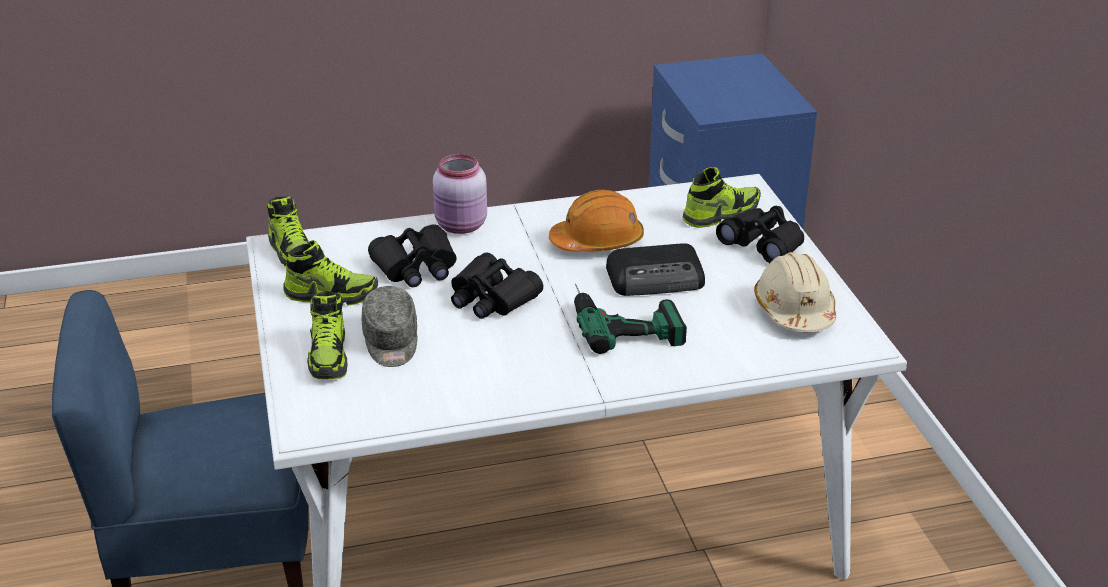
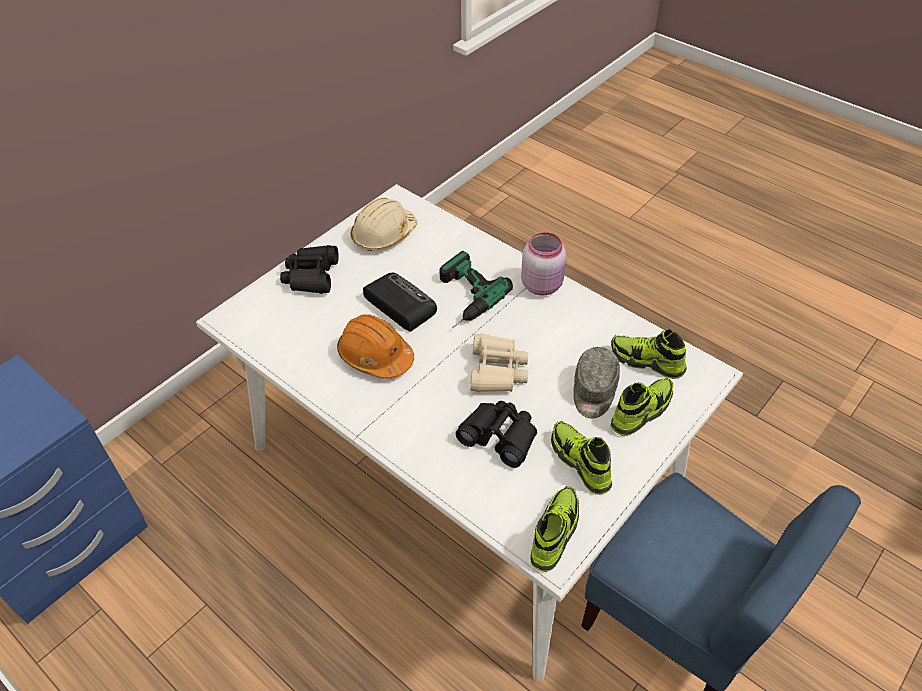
camera: 125 degrees left, 15 degrees up
grey cap [361,286,418,367] -> grey cap turned 150 degrees clockwise [573,347,620,418]
pink jar [433,154,487,234] -> pink jar moved to [521,232,566,296]
black binoculars [451,252,543,319] -> beige binoculars [470,334,528,392]
shoe [683,167,761,228] -> shoe moved to [611,329,686,379]

